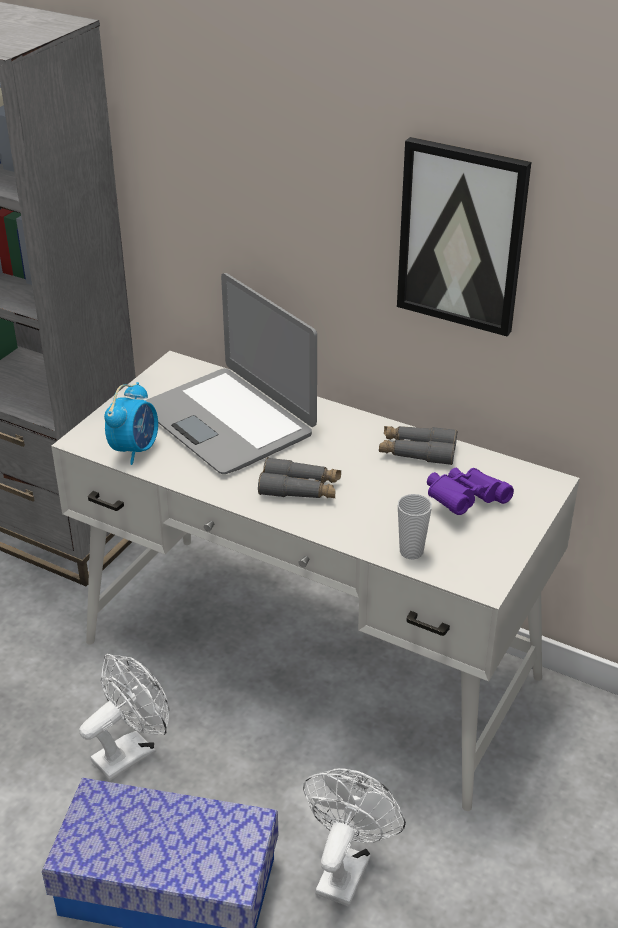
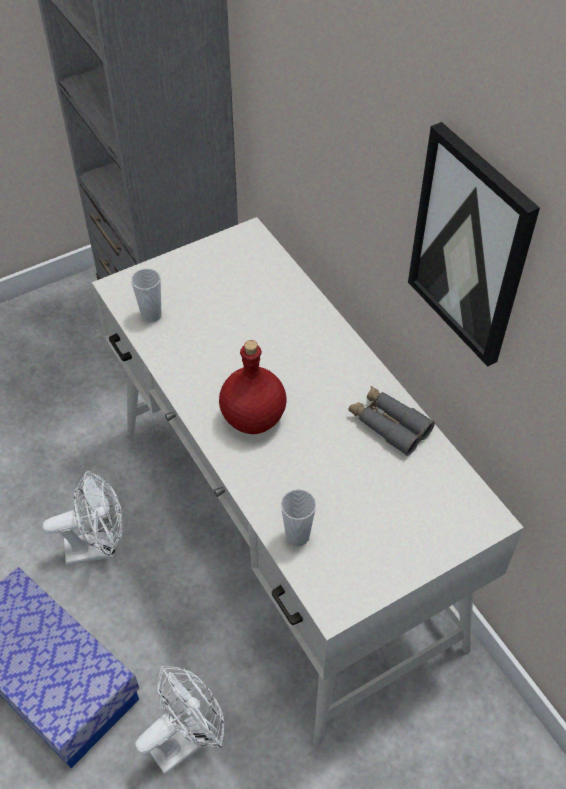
camera: 30 degrees right, 15 degrees up
alarm clock [104,382,158,465] -> cup [131,268,161,322]
laptop [145,273,317,474] -> none
grey binoculars [258,457,341,498] -> red bottle [219,340,287,434]
purple binoculars [427,468,514,515] -> none

